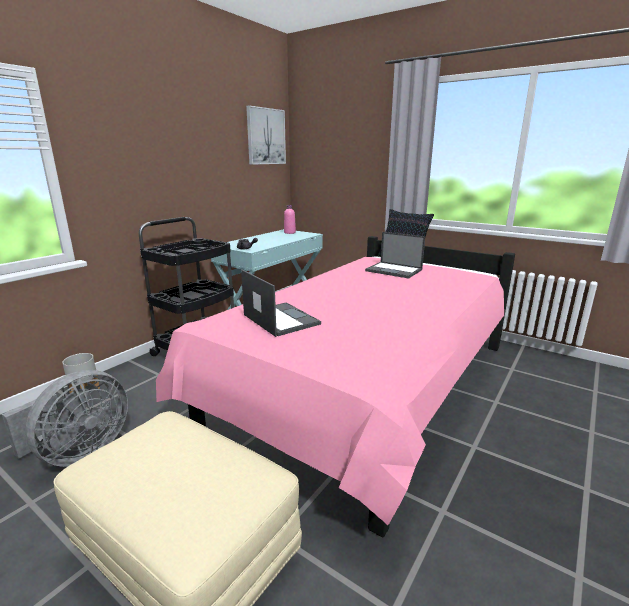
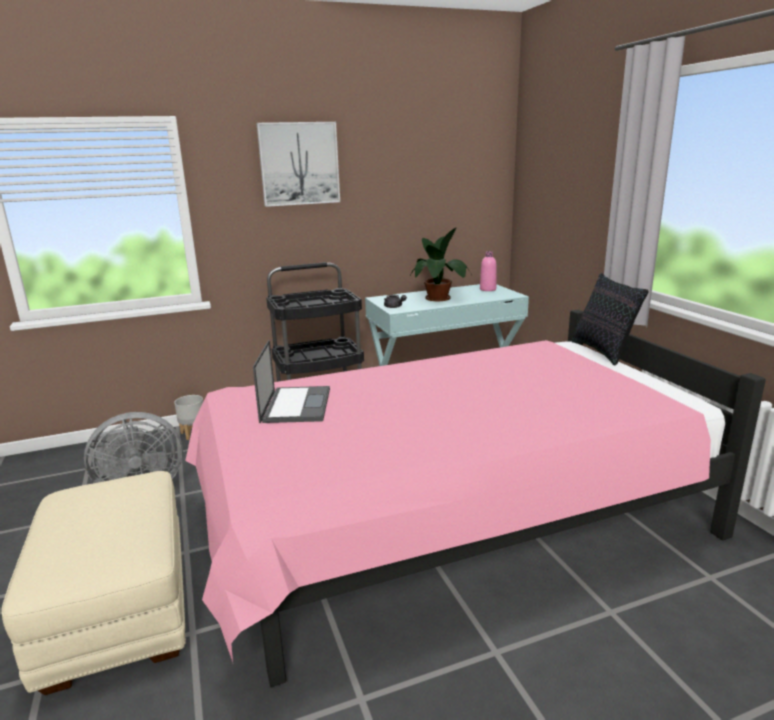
camera: 35 degrees right, 0 degrees up
picture [246,105,286,165] -> picture moved to [256,122,340,207]
laptop [365,232,425,279] -> none
none -> potted plant [411,228,472,301]

